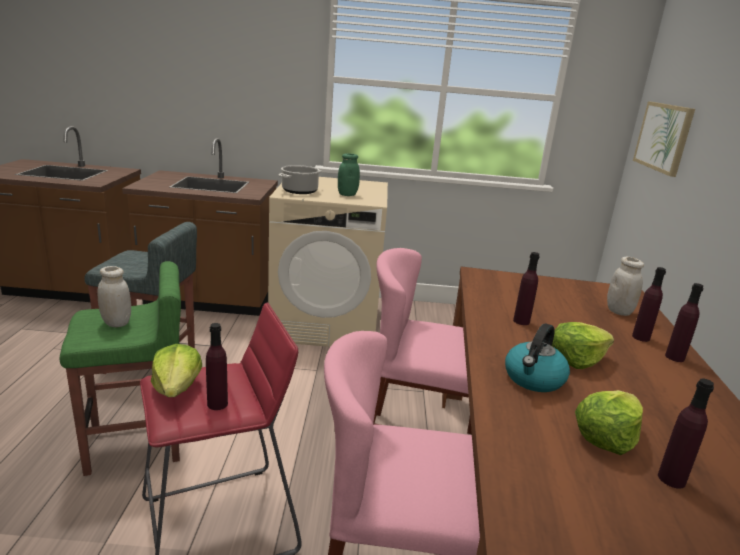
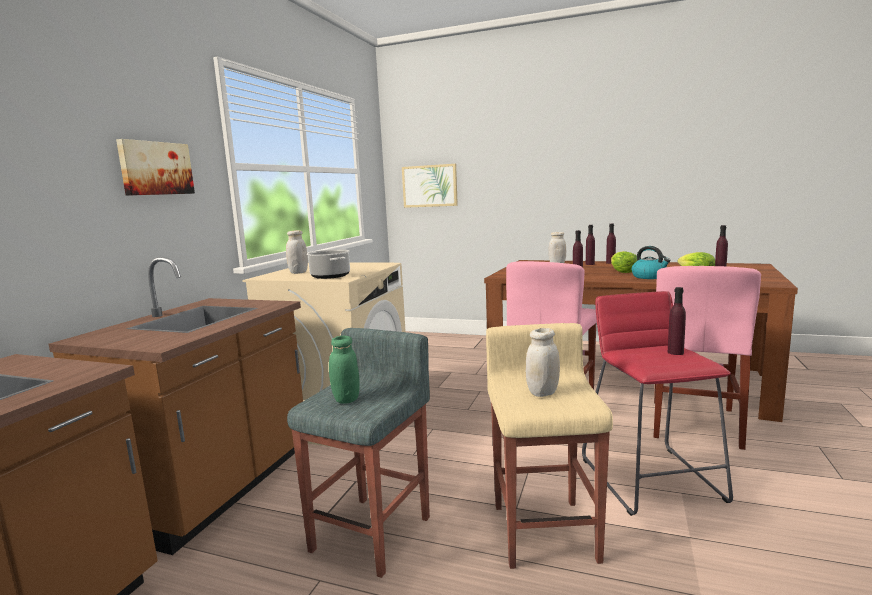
camera: 70 degrees left, 10 degrees down
green stool [60,261,181,476] -> beige stool [486,323,613,569]
lettuce [151,344,202,397] -> none
green jar [338,153,360,196] -> green jar moved to [329,336,360,404]
none -> picture [116,139,195,196]
none -> white jar [286,230,308,274]

